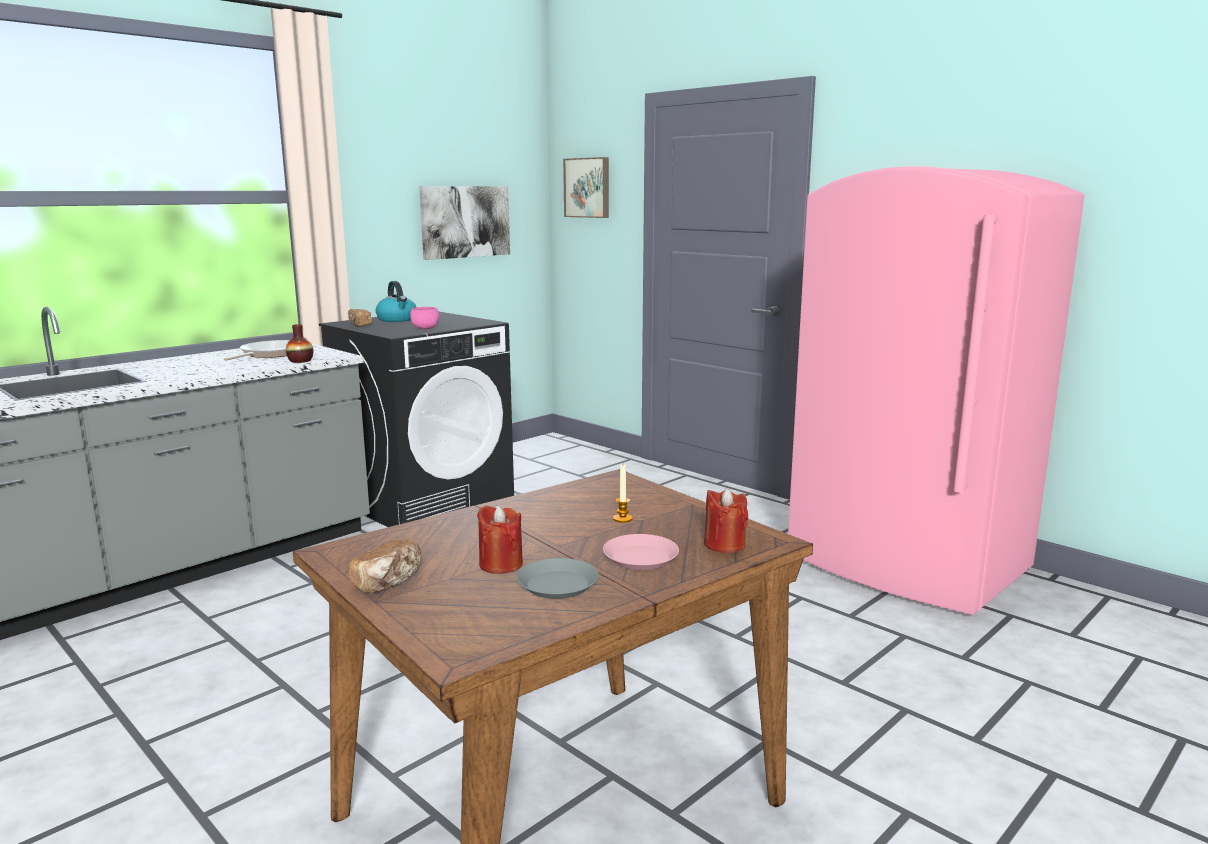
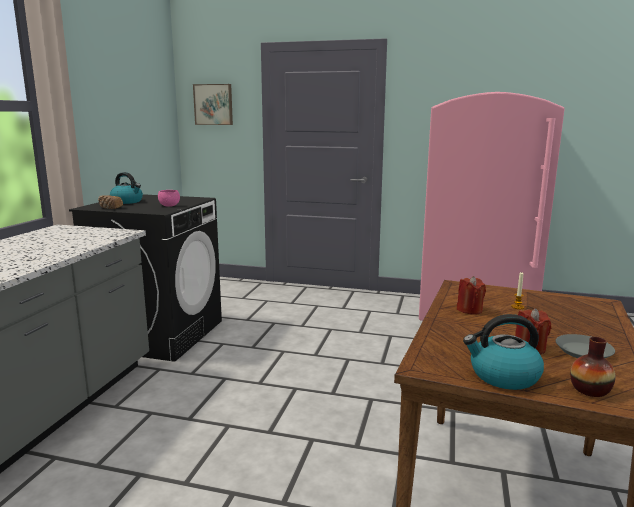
camera: 30 degrees left, 0 degrees up
frying pan [223,340,289,361] -> none
vase [286,324,313,363] -> vase moved to [570,337,615,397]
bread [349,539,422,593] -> kettle [463,314,544,390]
picture [419,186,510,260] -> none
pink plate [603,534,679,570] -> none
red candle [704,488,748,553] -> red candle moved to [457,276,486,315]

